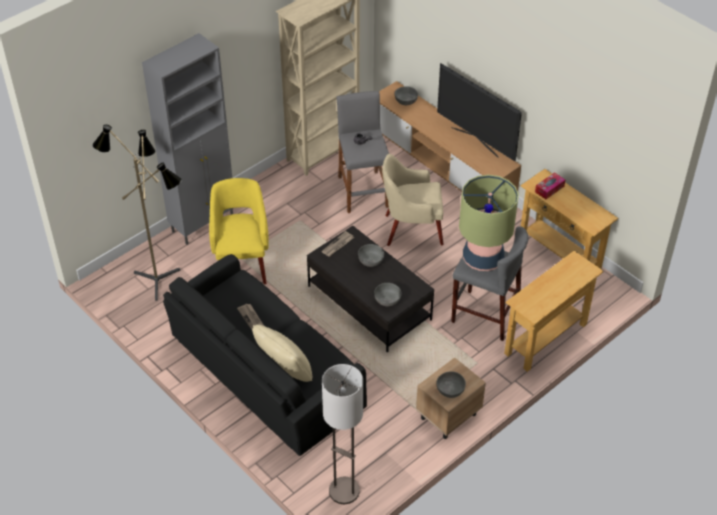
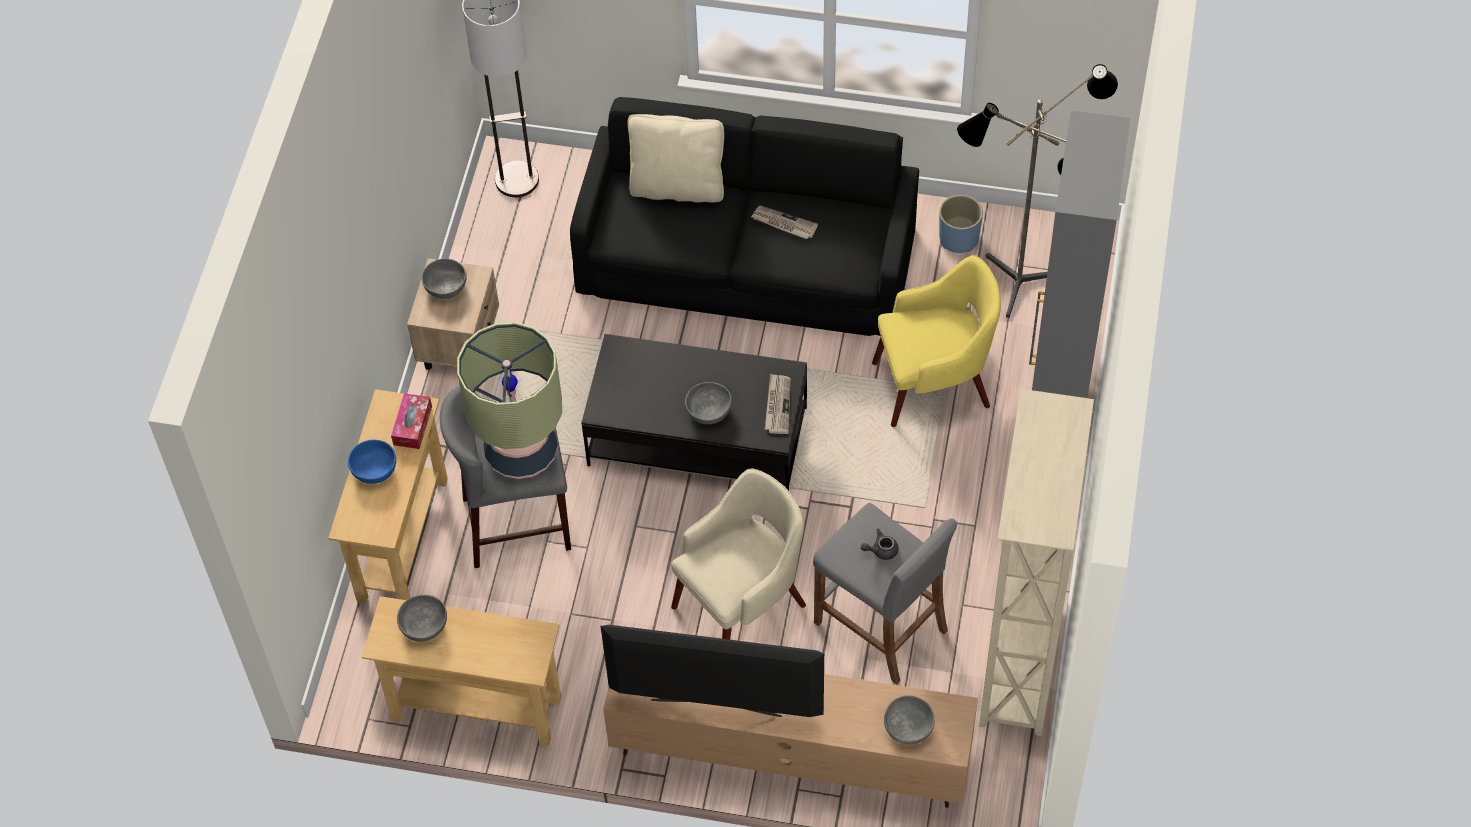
camera: 145 degrees right, 10 degrees up
yellow armchair [209,178,269,284] -> yellow armchair turned 60 degrees counterclockwise [872,255,1001,427]
grey bowl [374,283,402,307] -> grey bowl moved to [397,595,447,642]
tissue box [535,172,565,199] -> tissue box moved to [391,393,432,449]
none -> blue bowl [348,439,396,484]
none -> blue planter [939,195,983,253]

